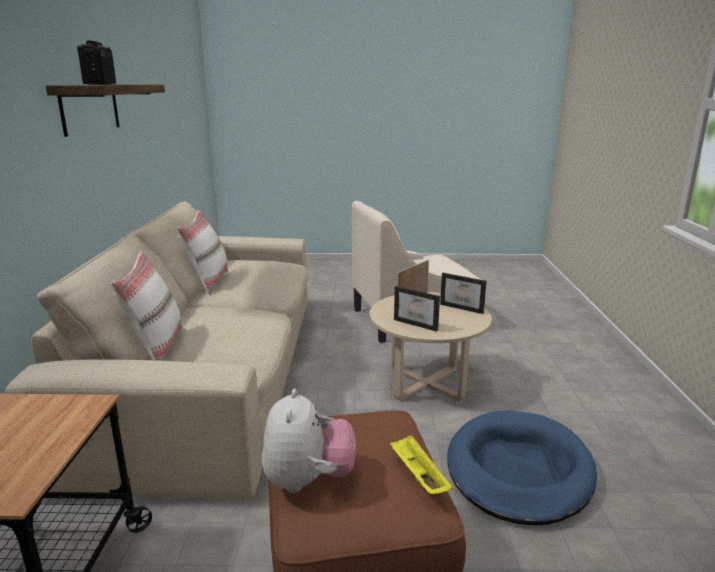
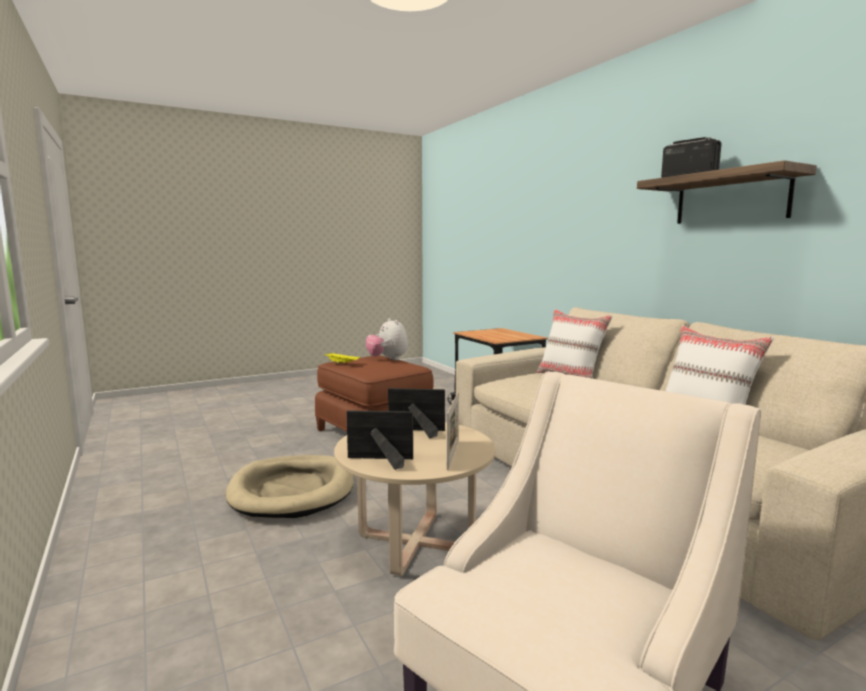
camera: 150 degrees right, 10 degrees down
blue dog bed [447,411,597,526] -> beige dog bed [226,455,354,518]

